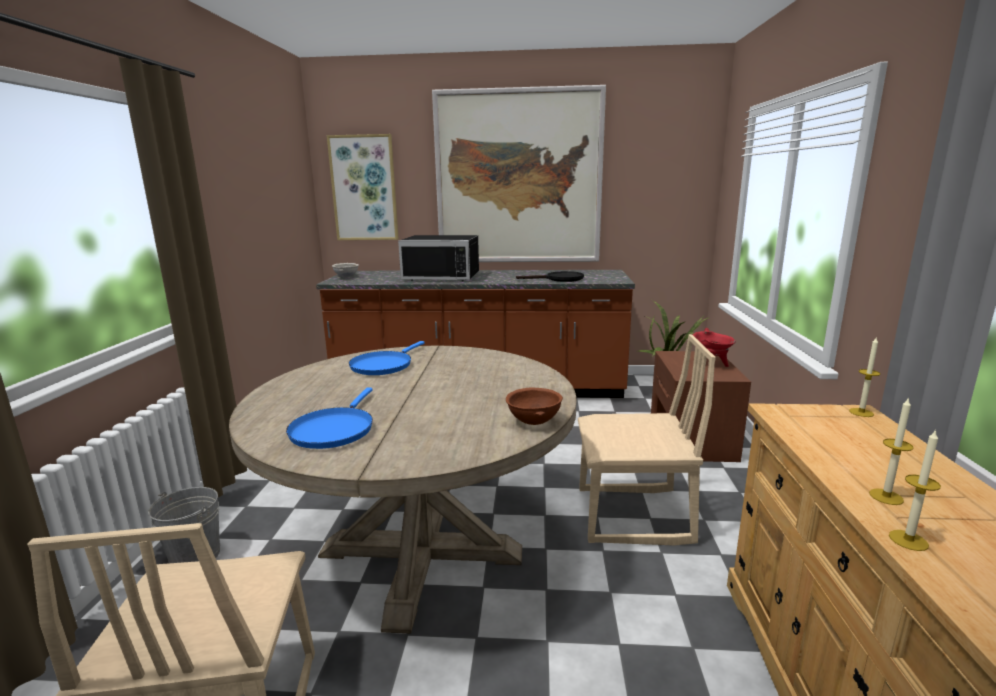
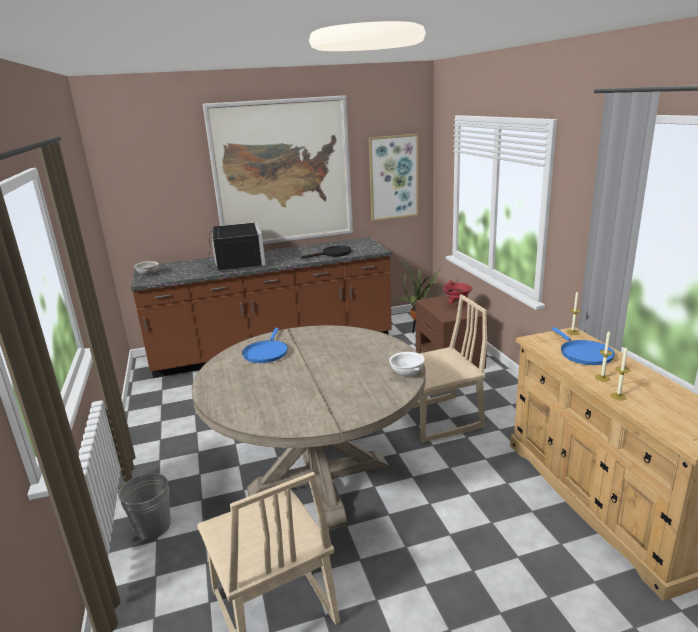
camera: 20 degrees left, 5 degrees up
blue frying pan [286,388,373,449] -> blue frying pan moved to [552,327,615,365]
picture [327,134,399,240] -> picture moved to [369,134,418,221]
black microwave [398,235,479,281] -> black microwave turned 90 degrees counterclockwise [206,222,265,272]
brown bowl [506,387,563,425] -> white bowl [389,352,425,376]

